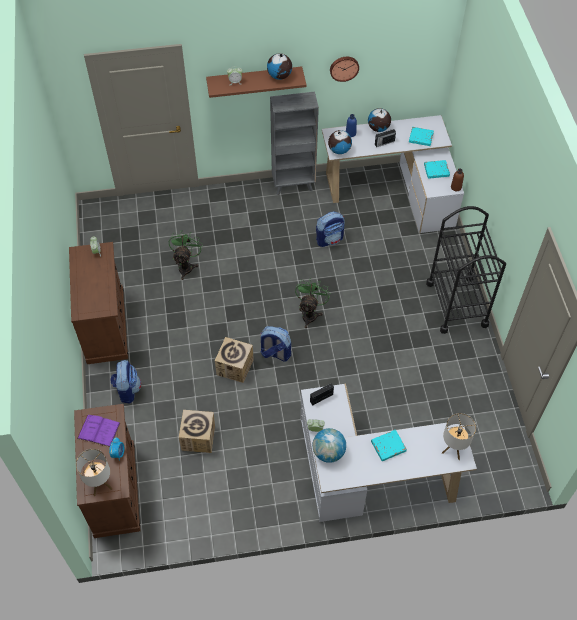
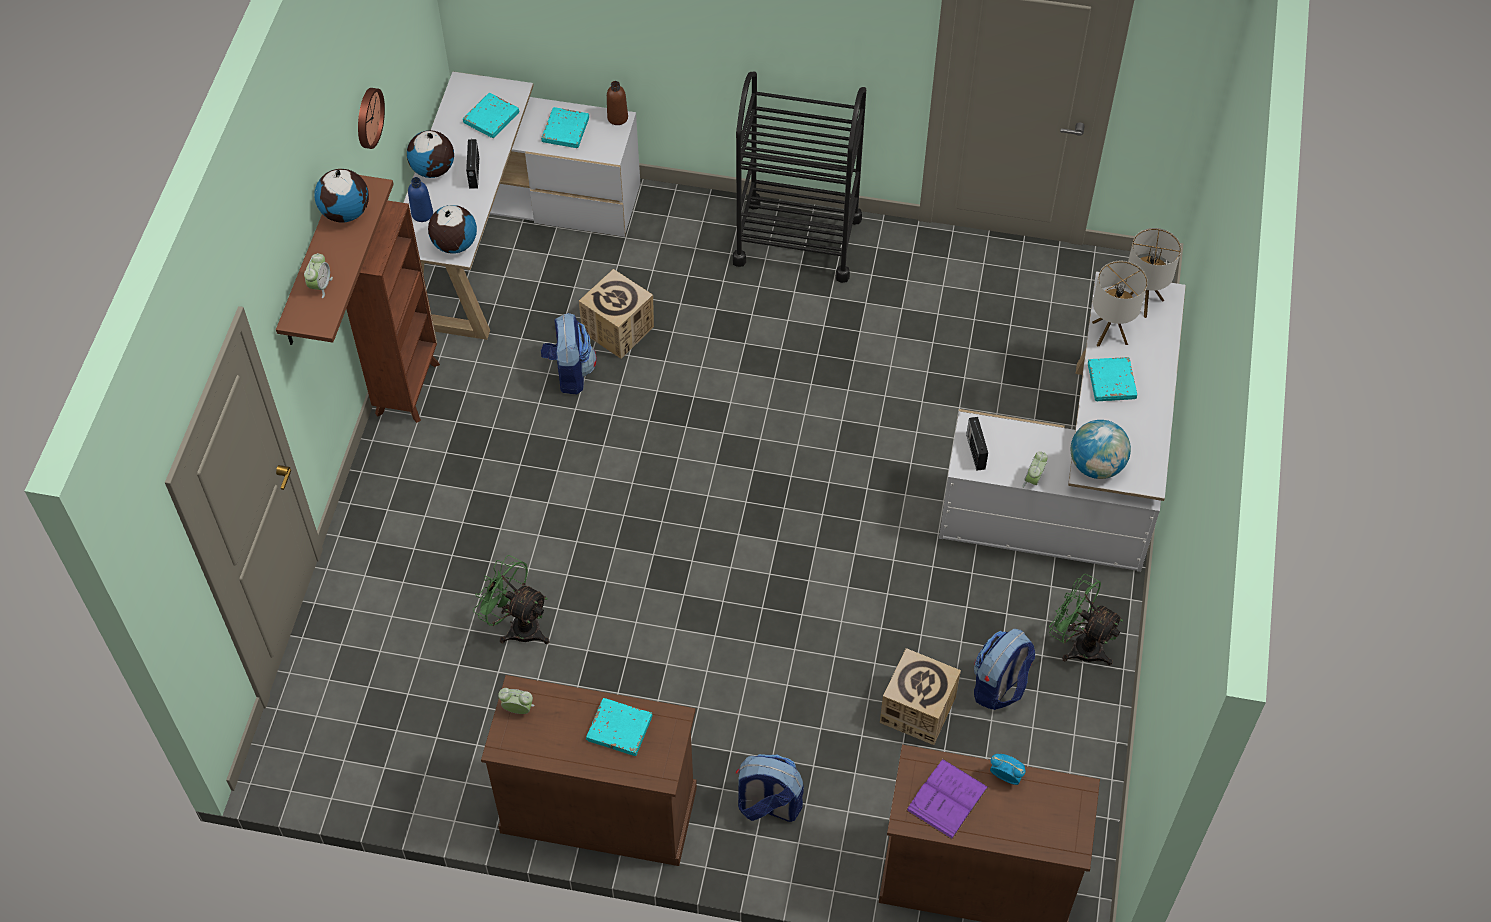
camera: 70 degrees left, 0 degrees up
table lamp [76,449,112,496] -> table lamp moved to [1092,261,1148,347]
cardboard box [215,337,254,383] -> cardboard box moved to [579,269,654,359]
backpack [260,326,291,362] -> backpack moved to [974,629,1035,710]
grey bookcase [270,92,319,195] -> brown bookcase [346,200,440,423]
green fan [295,279,330,328] -> green fan moved to [1049,574,1123,666]
none -> turquoise book [586,698,652,756]

